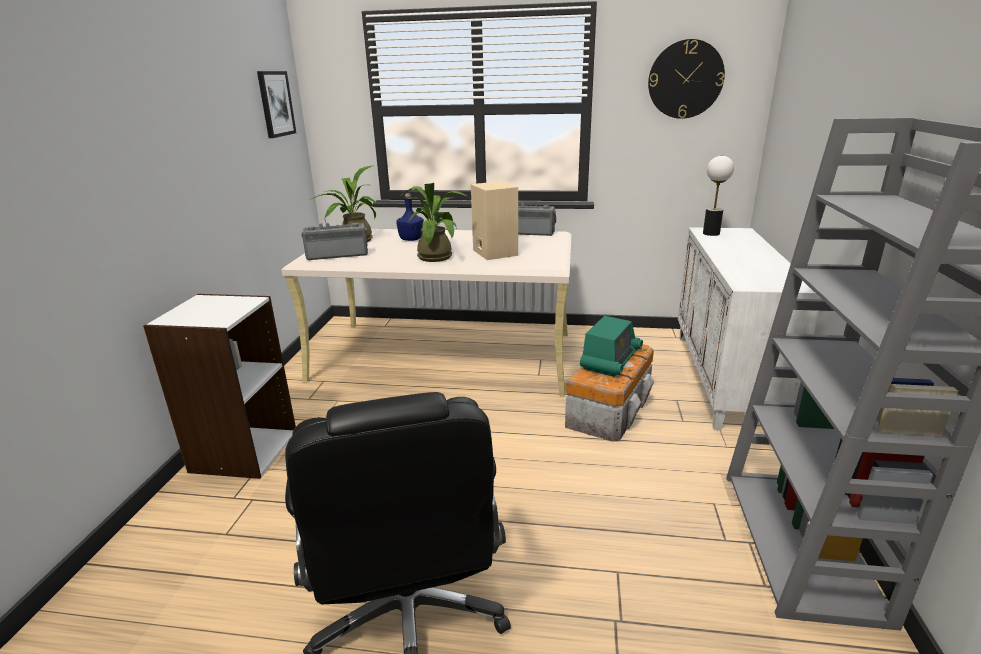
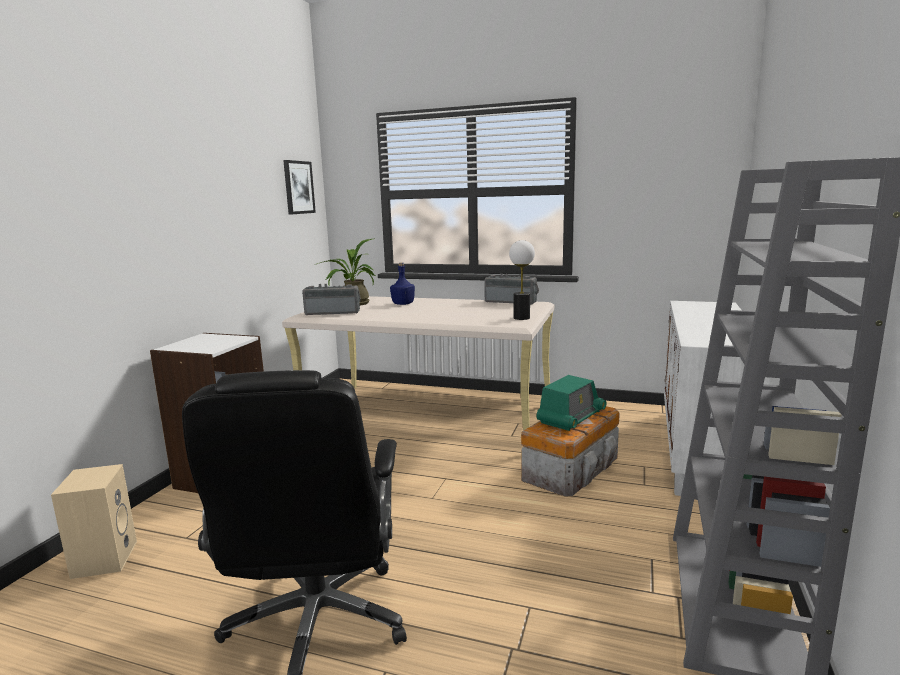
camera: 10 degrees right, 10 degrees down
potted plant [402,183,467,262] -> none
beige speaker [471,181,518,260] -> beige speaker moved to [51,464,137,579]
wall clock [648,39,725,119] -> none
table lamp [703,156,734,236] -> table lamp moved to [509,240,535,320]

